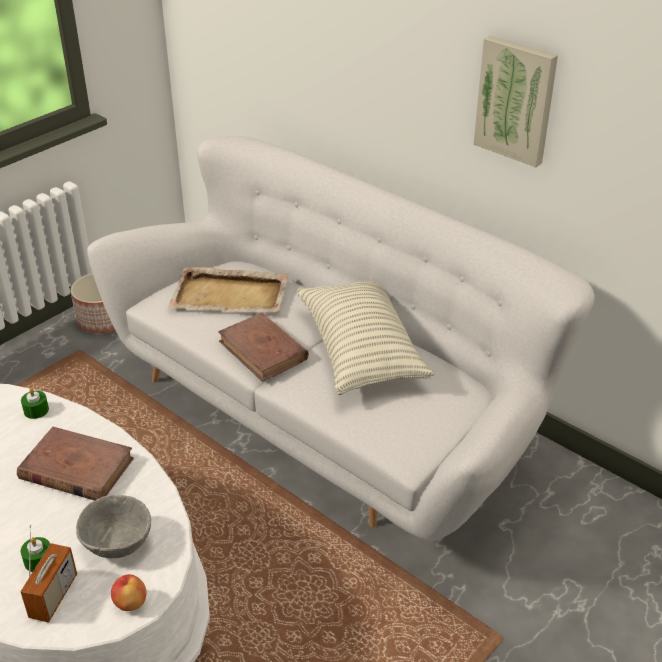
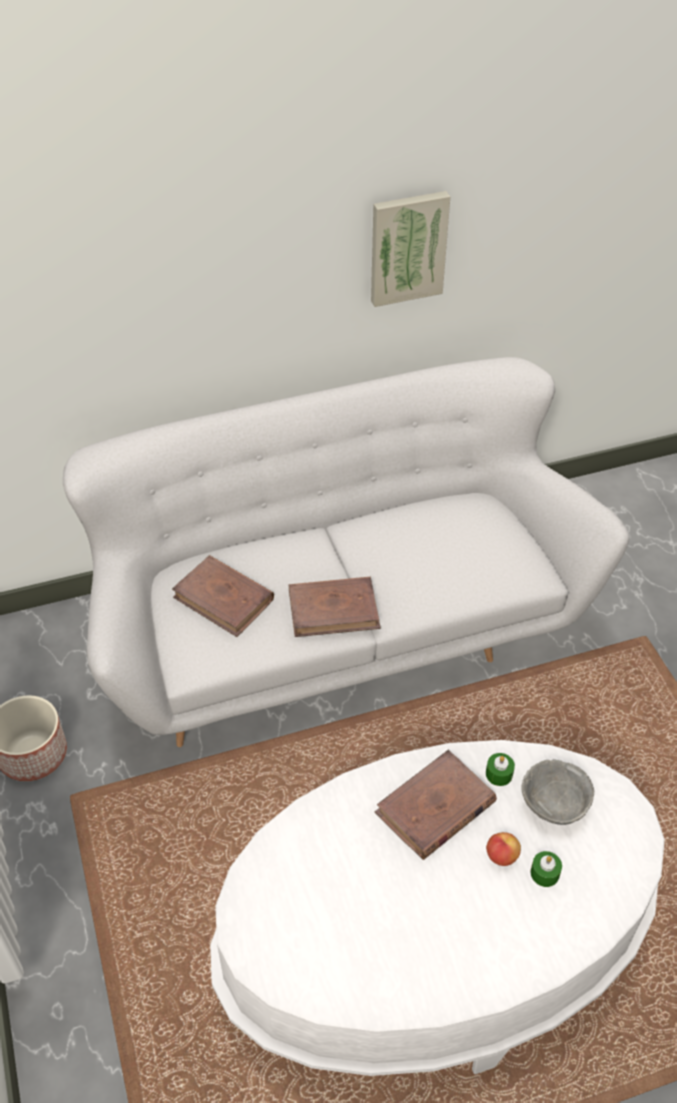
camera: 60 degrees left, 10 degrees up
radio [20,525,77,623] -> none
green candle [21,388,49,419] -> green candle moved to [486,753,515,786]
apple [111,574,147,611] -> apple moved to [486,832,521,866]
beige tray [168,267,289,313] -> brown book [172,555,274,637]
pillow [297,280,434,395] -> none

